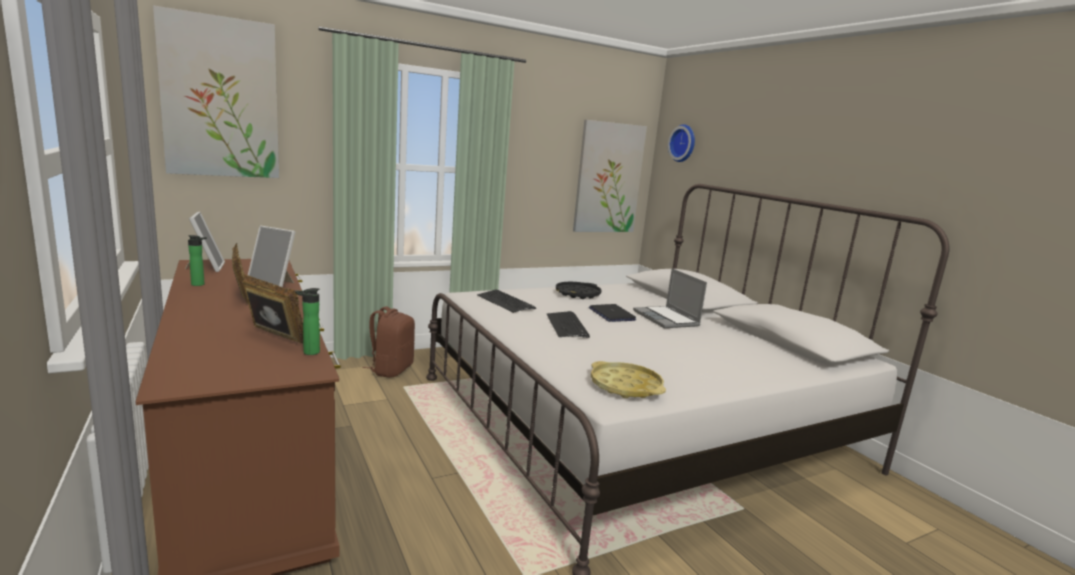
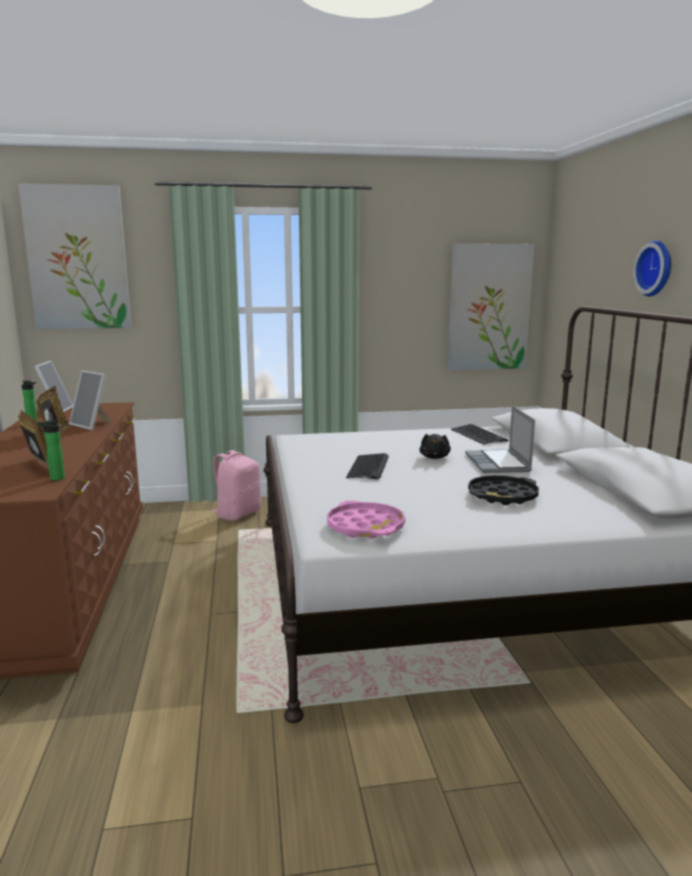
camera: 20 degrees right, 0 degrees up
brown backpack [363,306,415,378] -> pink backpack [211,450,261,521]
keyboard [477,289,536,313] -> keyboard moved to [451,424,508,445]
black tray [556,282,602,299] -> black tray moved to [468,475,539,505]
laptop [589,304,636,322] -> black plush toy [420,434,451,459]
yellow tray [591,361,666,398] -> pink tray [327,501,405,539]
wall clock [668,124,695,162] -> wall clock moved to [633,240,671,296]

